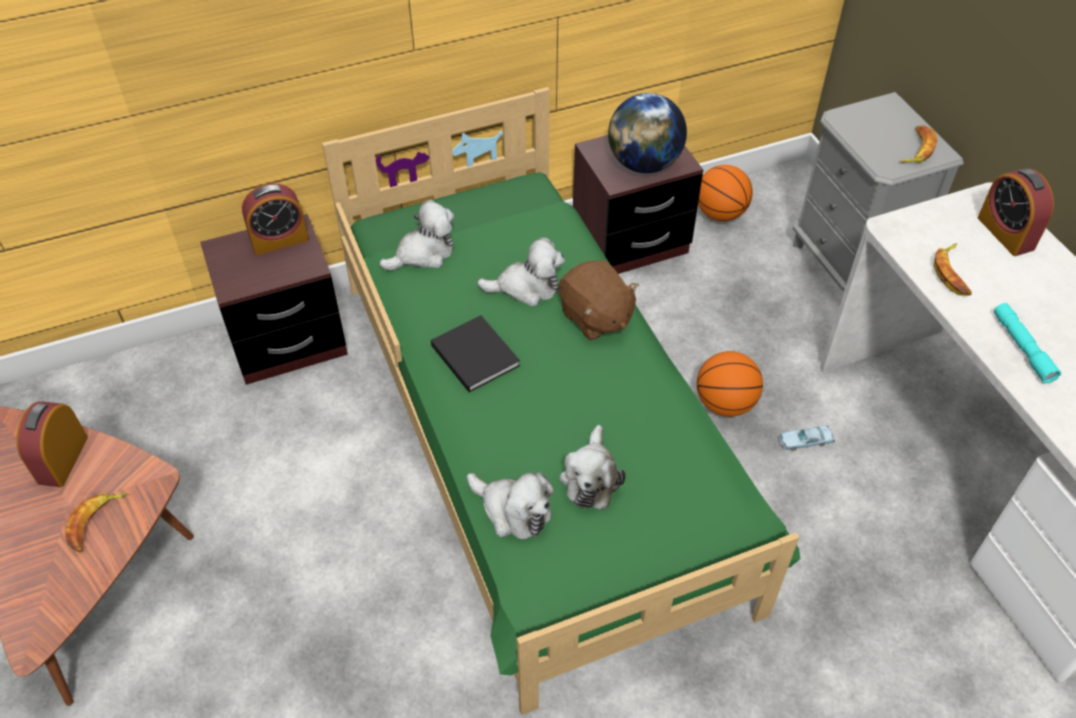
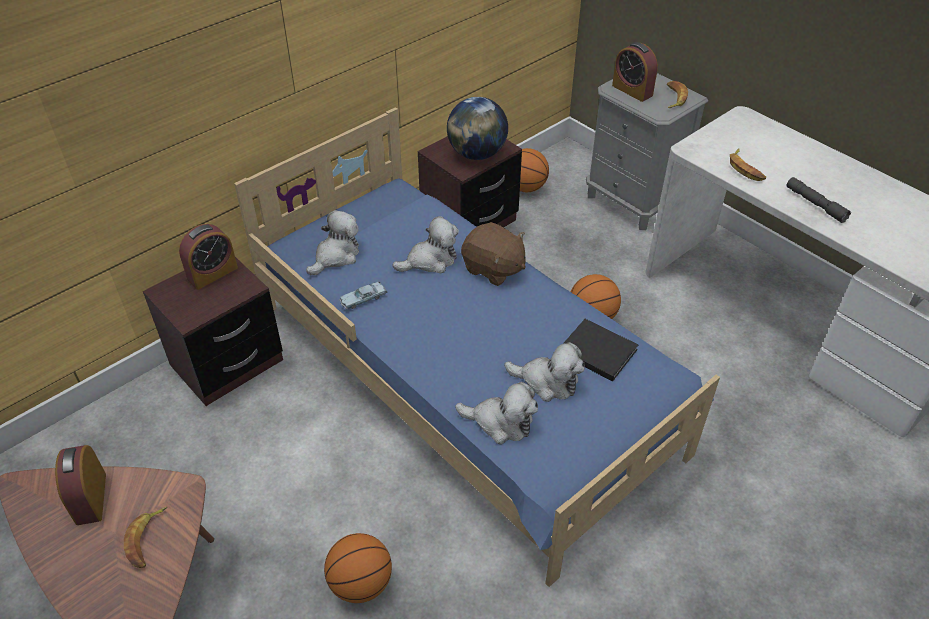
camera: 20 degrees left, 5 degrees down
green bed [322,87,800,715] -> blue bed [234,107,720,587]
black book [431,315,520,392] -> black book moved to [563,319,638,381]
plush toy [560,425,626,509] -> plush toy turned 60 degrees counterclockwise [504,342,585,402]
blue toy car [779,426,835,451] -> blue toy car moved to [339,282,387,309]
alarm clock [978,168,1054,256] -> alarm clock moved to [612,42,658,102]
turquoise flashlight [994,303,1062,384] -> grey flashlight [787,177,851,223]
none -> basketball [324,533,392,603]

